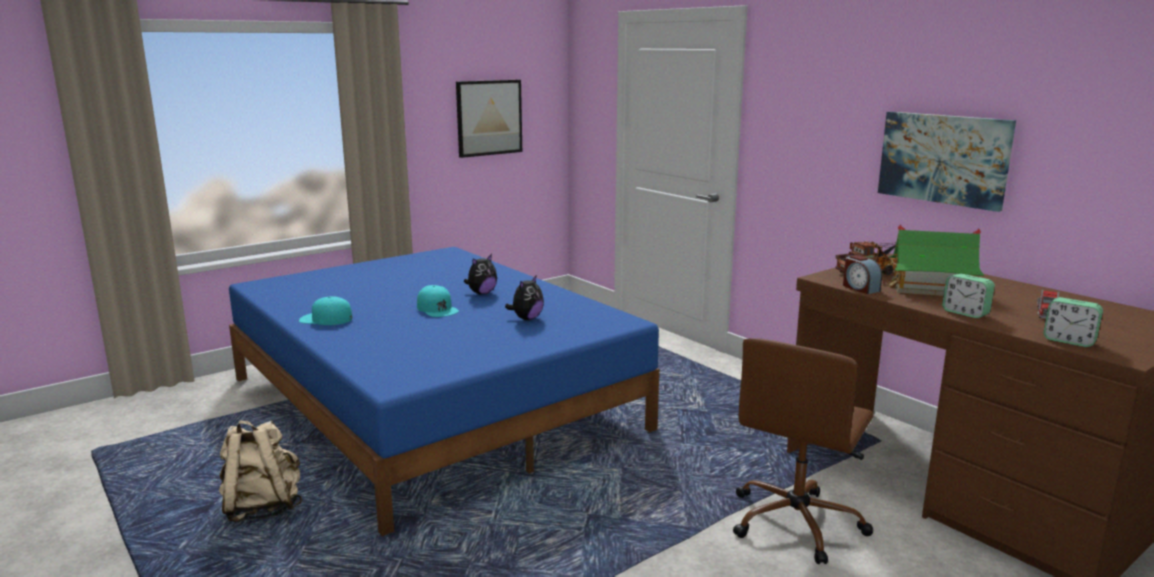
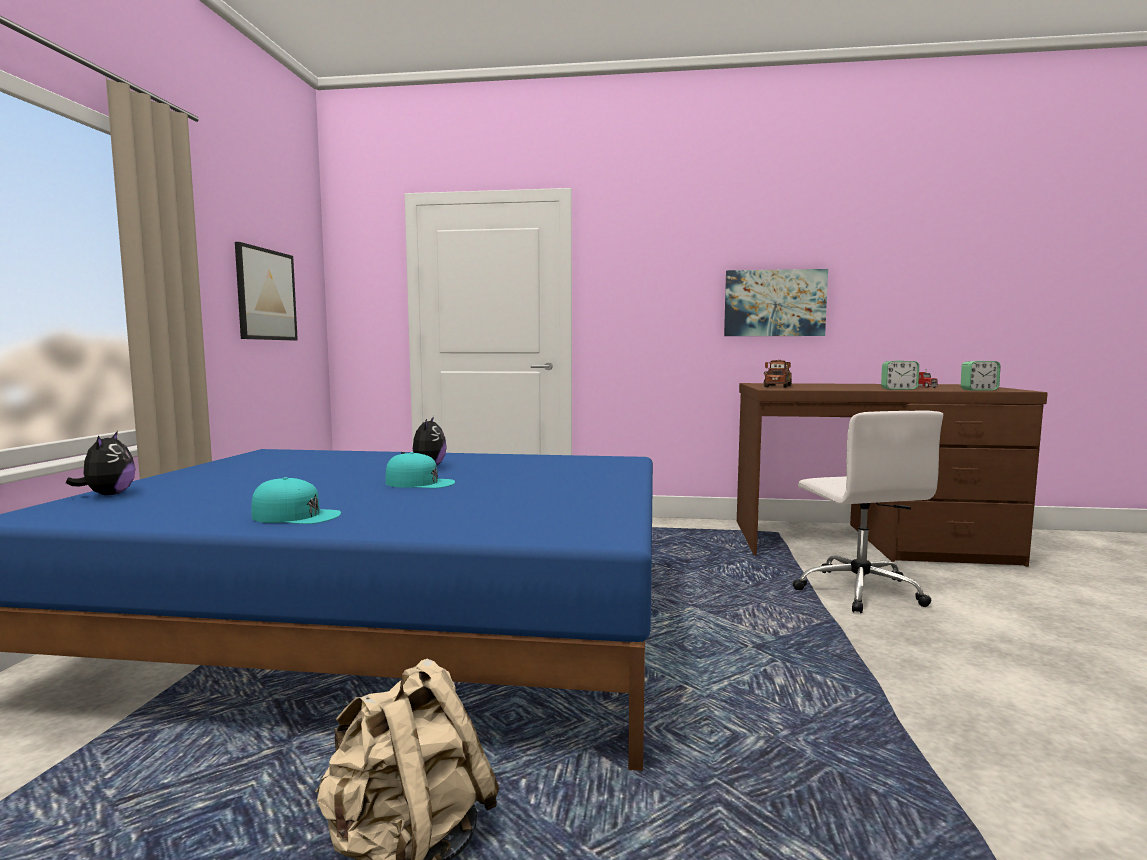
camera: 45 degrees left, 10 degrees down
turquoise cap [299,296,352,325] -> turquoise cap turned 135 degrees counterclockwise [251,477,341,524]
plush toy [505,276,544,320] -> plush toy moved to [66,431,135,495]
brown office chair [733,338,873,564] -> white office chair [792,411,943,613]
alarm clock [843,255,882,294] -> none
toy house [888,225,984,296] -> none

